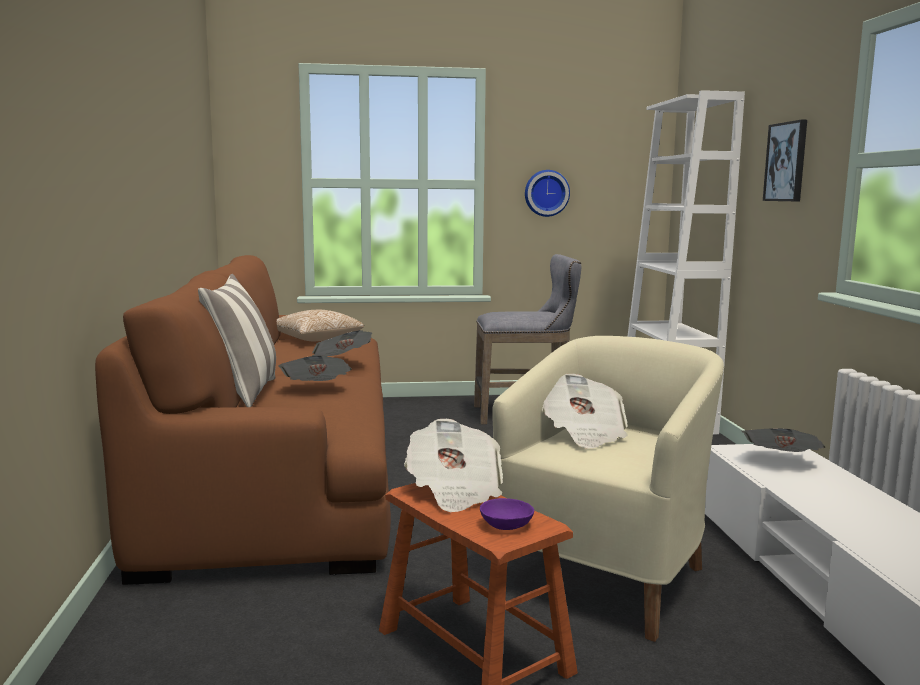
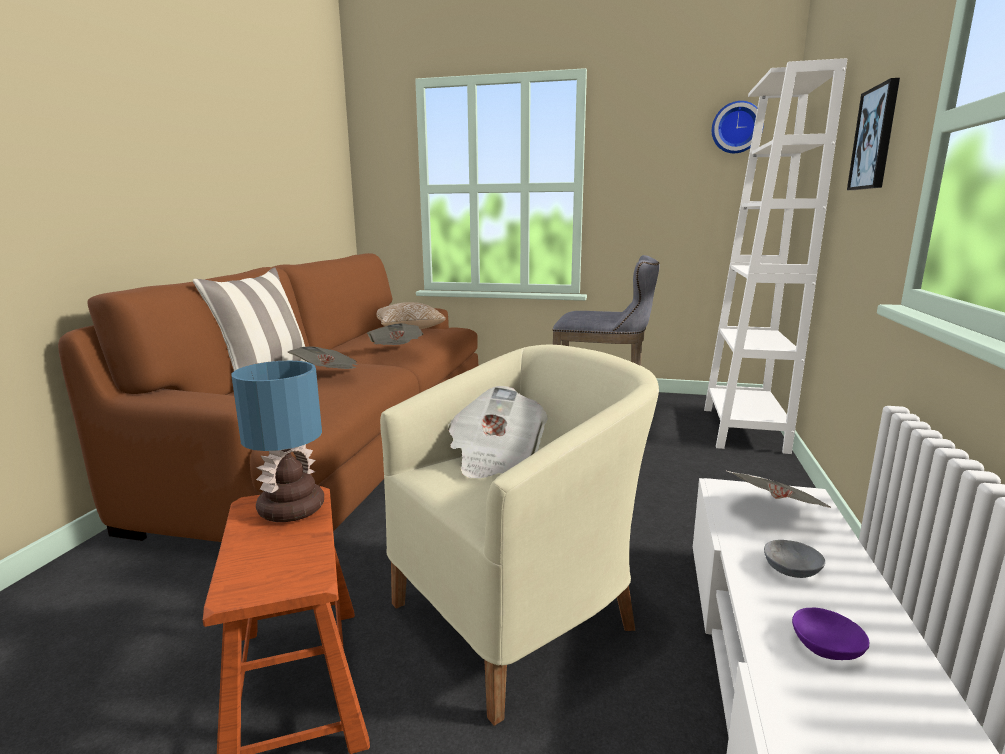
camera: 20 degrees right, 5 degrees up
newspaper [404,419,503,512] -> table lamp [232,361,324,522]
purple bowl [480,498,534,530] -> purple bowl moved to [792,608,869,660]
wall clock [525,170,570,217] -> wall clock moved to [712,101,764,153]
none -> grey bowl [764,540,825,578]

